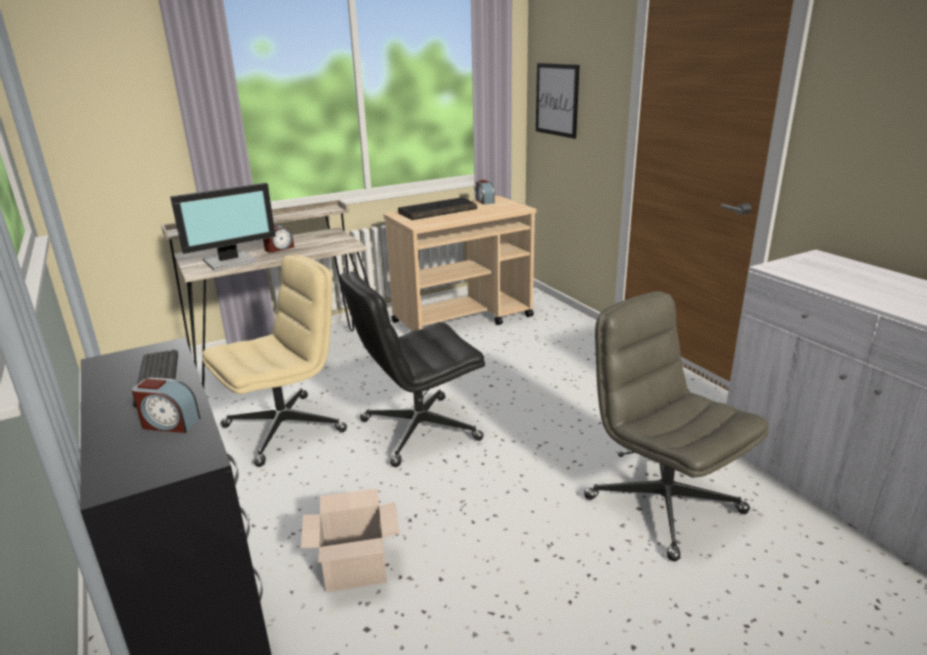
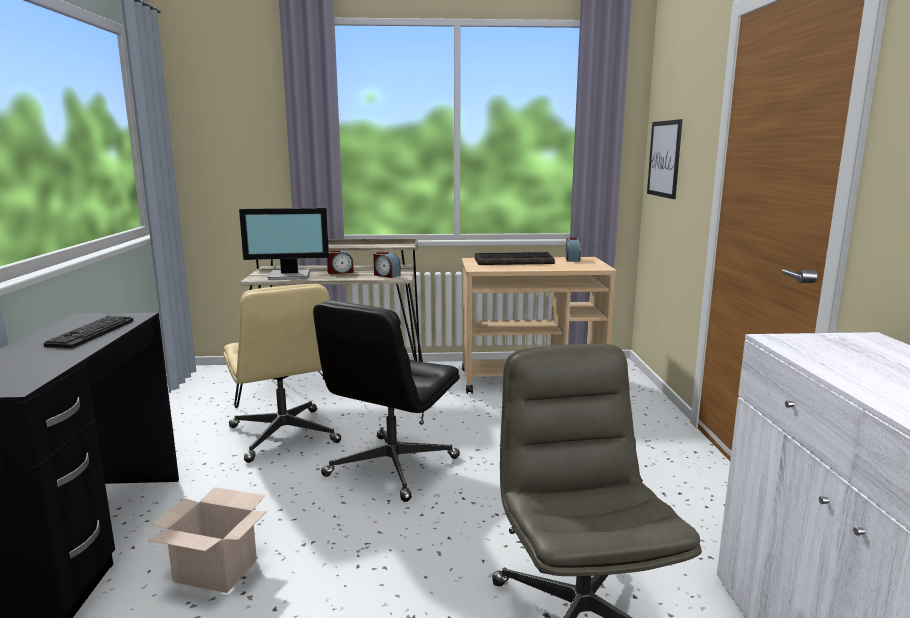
camera: 25 degrees right, 10 degrees down
alarm clock [132,378,200,433] -> alarm clock moved to [373,251,401,278]
beige office chair [202,254,347,467] -> beige office chair turned 75 degrees clockwise [223,284,341,463]
black office chair [340,271,485,467] -> black office chair turned 60 degrees counterclockwise [313,301,460,502]

